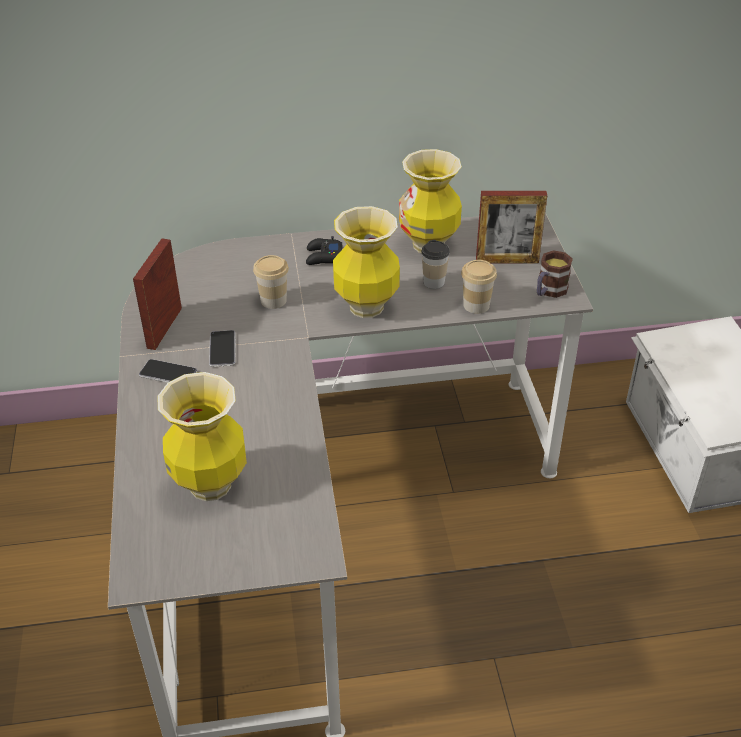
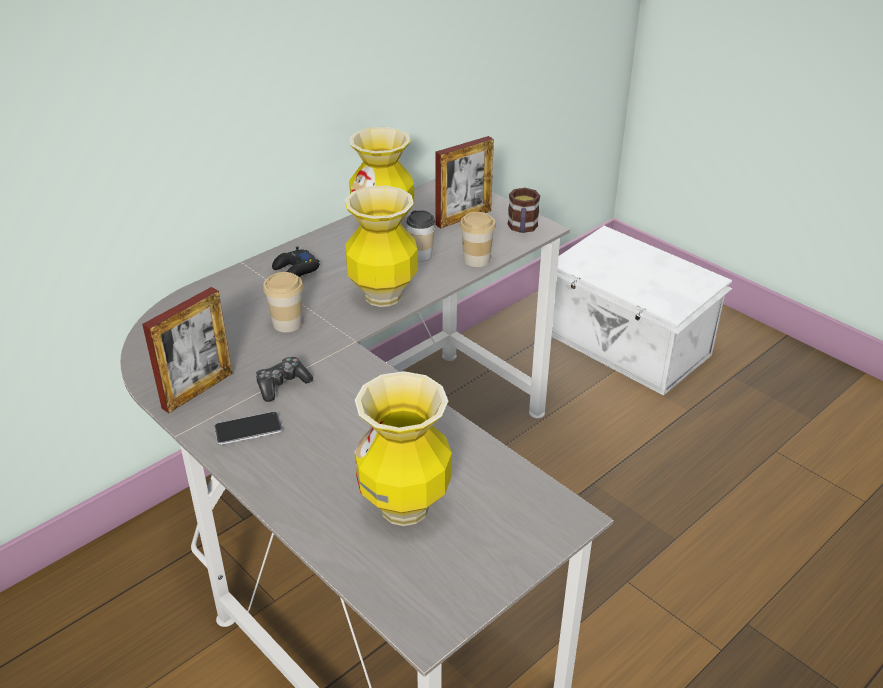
camera: 35 degrees left, 5 degrees down
picture frame [133,238,182,350] -> picture frame turned 120 degrees counterclockwise [142,287,233,413]
phone [209,330,236,367] -> game controller [256,357,313,402]

